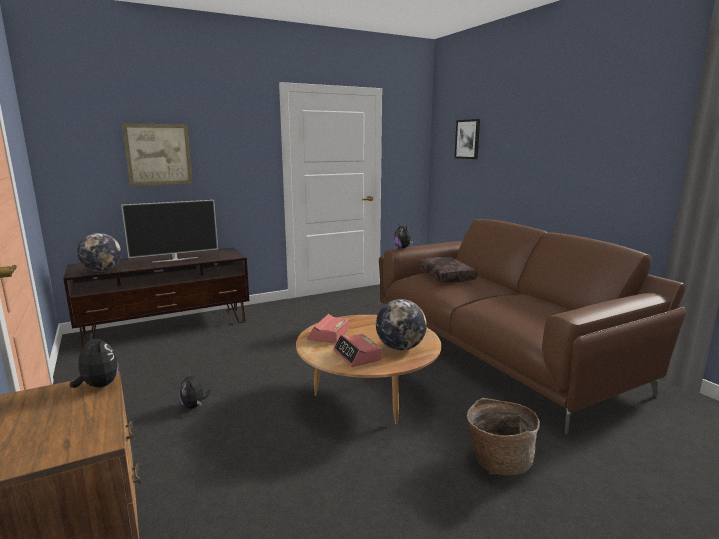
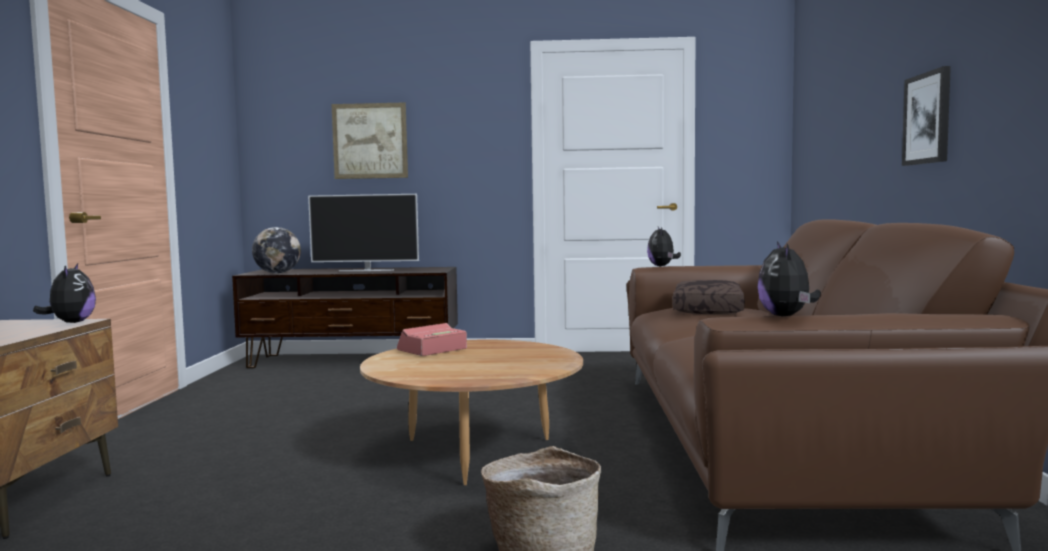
camera: 30 degrees right, 10 degrees down
plush toy [179,372,211,409] -> plush toy moved to [757,241,821,316]
alarm clock [333,334,382,367] -> none
globe [376,299,427,351] -> none
picture [454,119,480,159] -> picture moved to [902,66,951,166]

